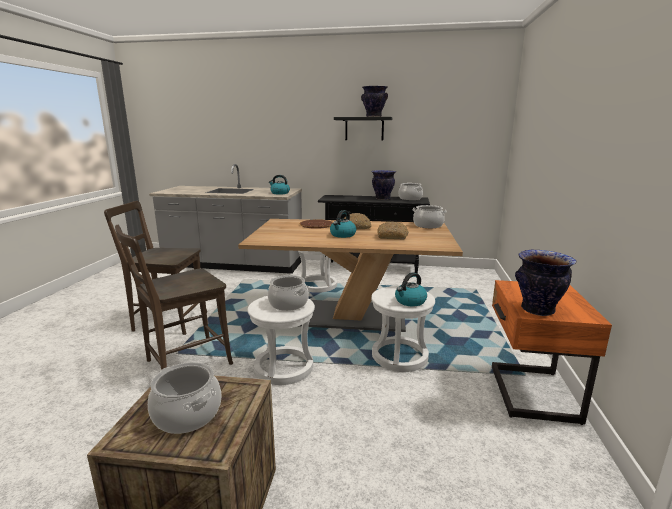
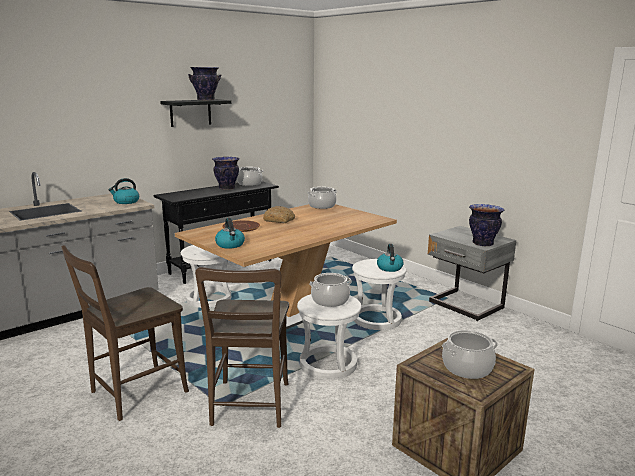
camera: 50 degrees left, 0 degrees up
kettle [330,210,356,238] -> kettle moved to [215,218,245,249]
bread [378,222,409,240] -> none
orange nightstand [492,280,612,425] -> grey nightstand [428,226,516,321]

